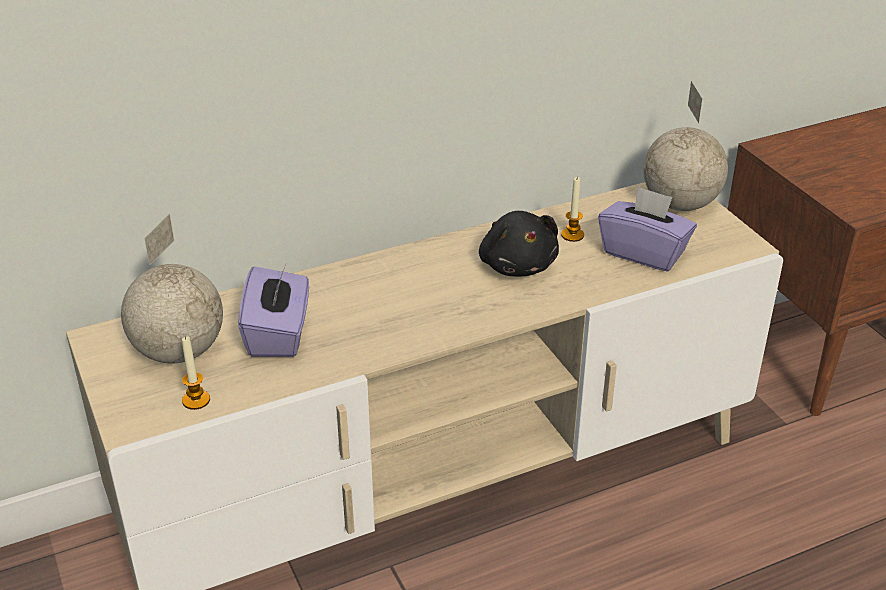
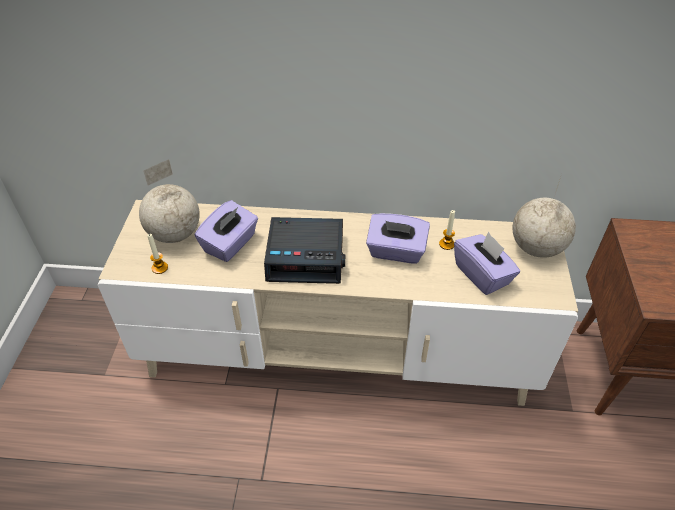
camera: 30 degrees right, 10 degrees up
black plush toy [479,211,559,276] -> purple tissue box [366,213,430,264]
none -> alarm clock [264,217,345,284]

